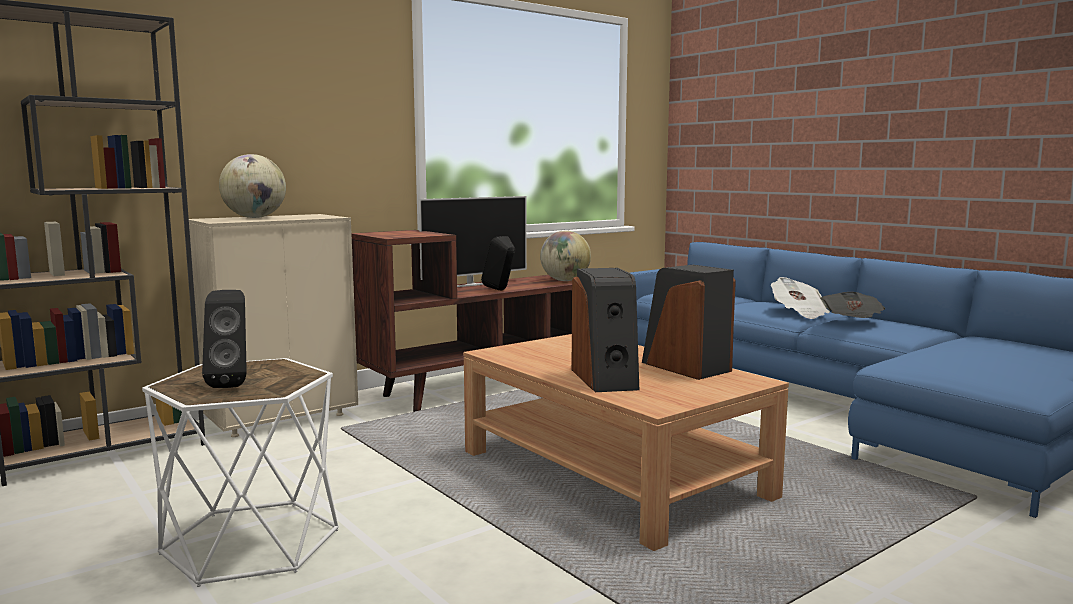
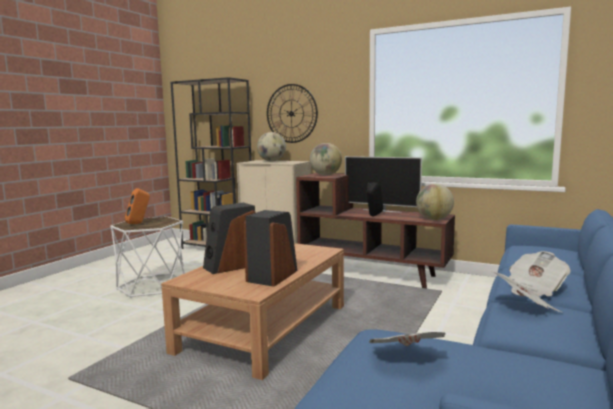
camera: 65 degrees right, 0 degrees up
black speaker [202,290,247,388] -> orange speaker [125,188,150,224]
none -> wall clock [267,84,318,143]
none -> globe [310,143,342,175]
none -> newspaper [369,332,446,346]

